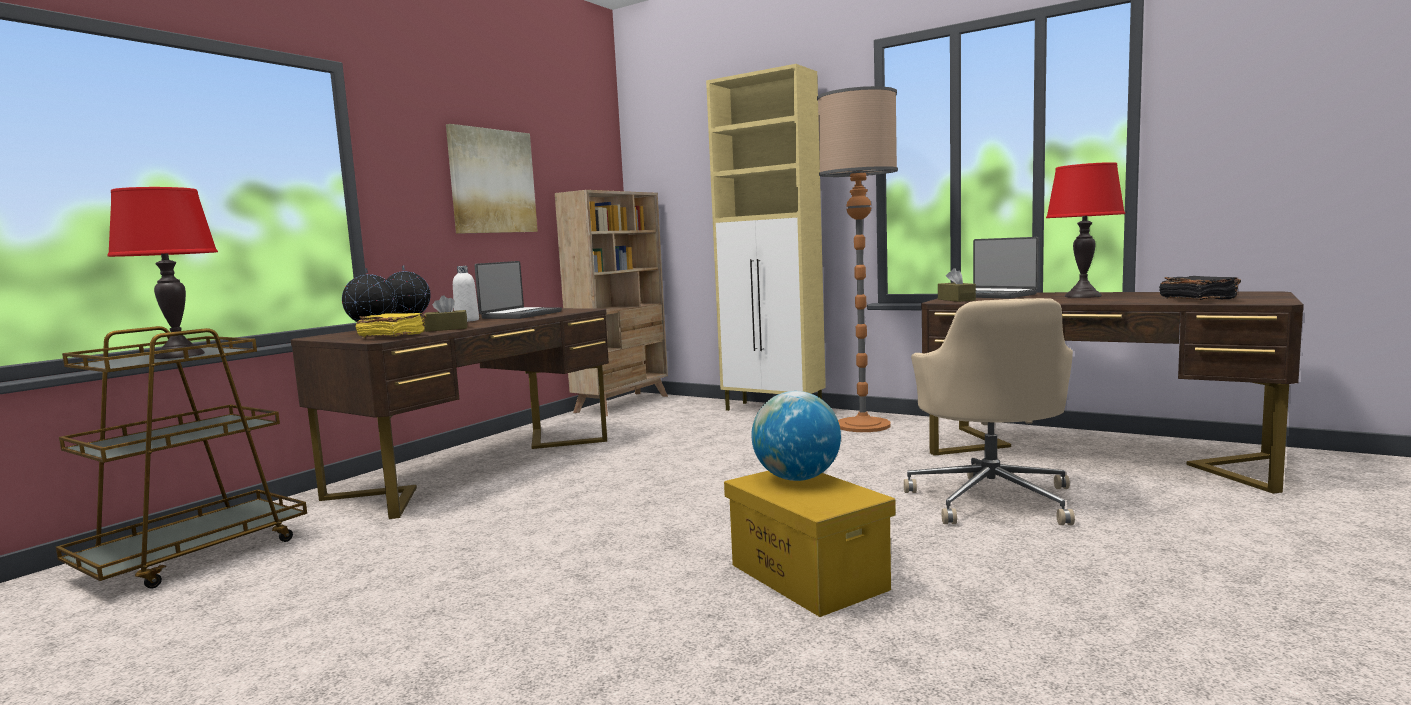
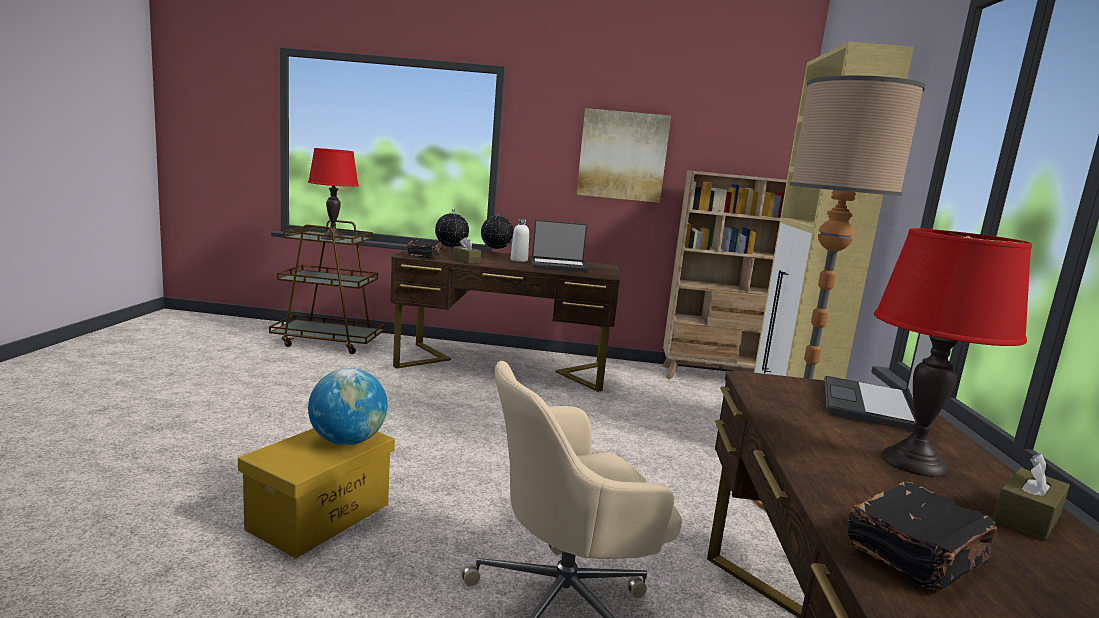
camera: 60 degrees right, 5 degrees up
yellow book [356,313,426,338] -> black book [407,239,441,258]
brown tissue box [938,268,976,302] -> brown tissue box moved to [993,453,1070,541]

